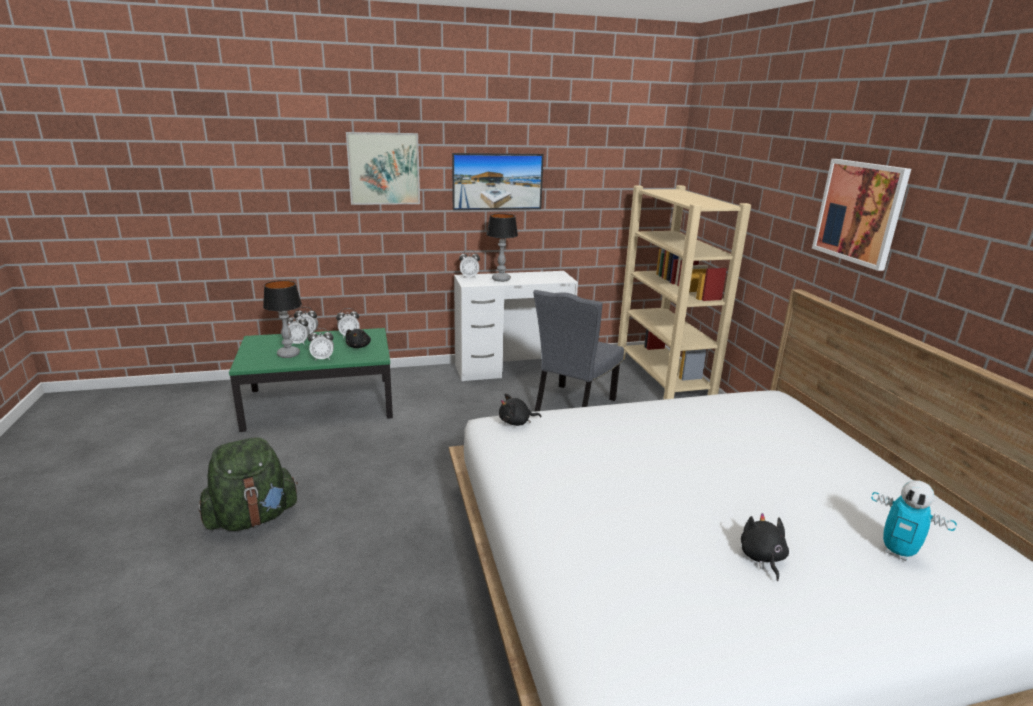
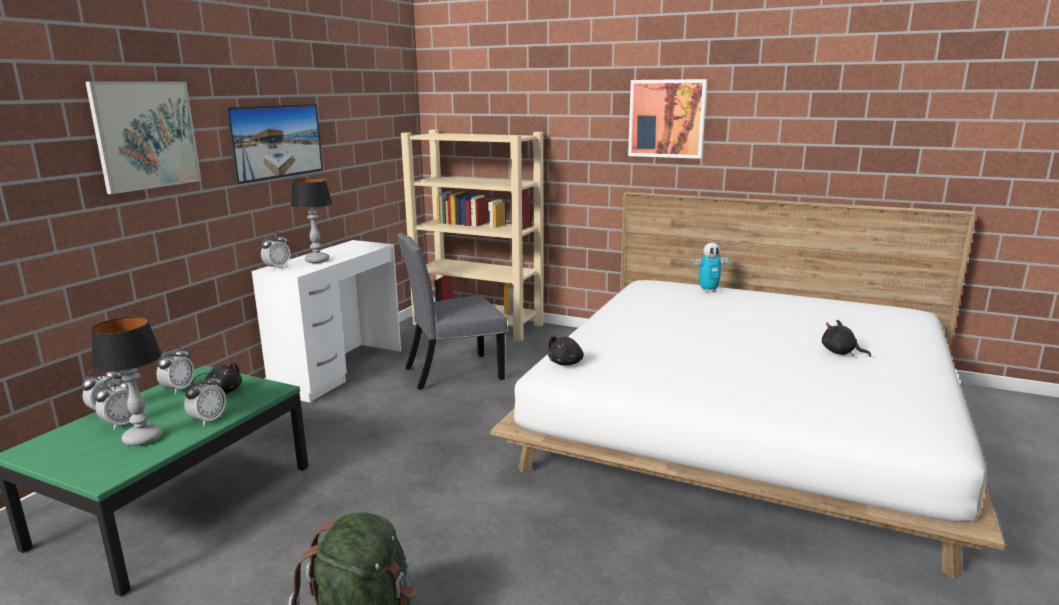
camera: 50 degrees left, 5 degrees down
grey chair [533,290,624,412] -> grey chair turned 90 degrees clockwise [397,233,507,390]
toy robot [872,480,957,561] -> toy robot moved to [690,243,731,293]

